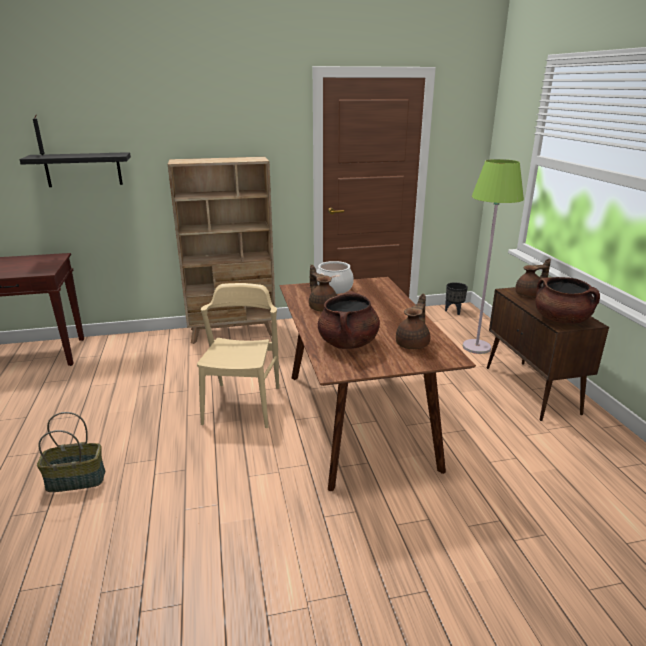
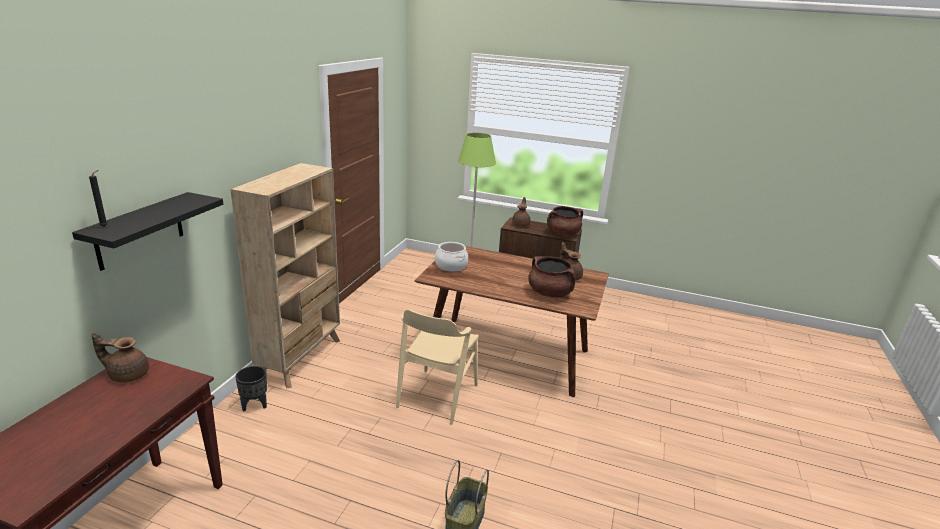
camera: 60 degrees left, 0 degrees up
beige chair [197,283,279,428] -> beige chair turned 105 degrees counterclockwise [396,310,479,425]
brown teapot [309,265,337,312] -> brown teapot moved to [91,333,149,383]
black planter [445,282,468,315] -> black planter moved to [235,366,267,411]

